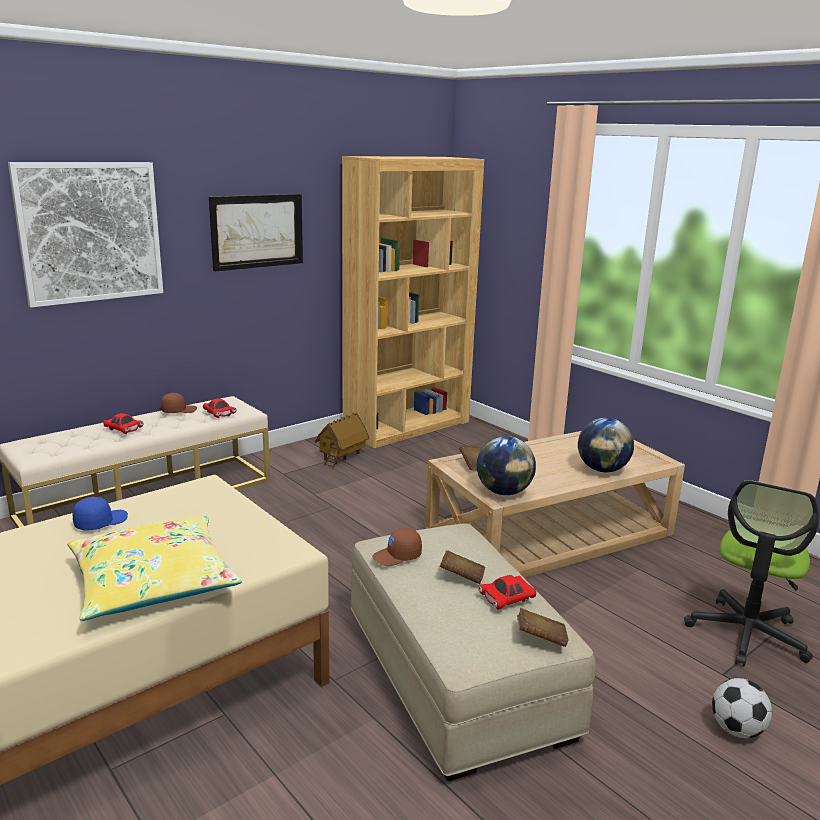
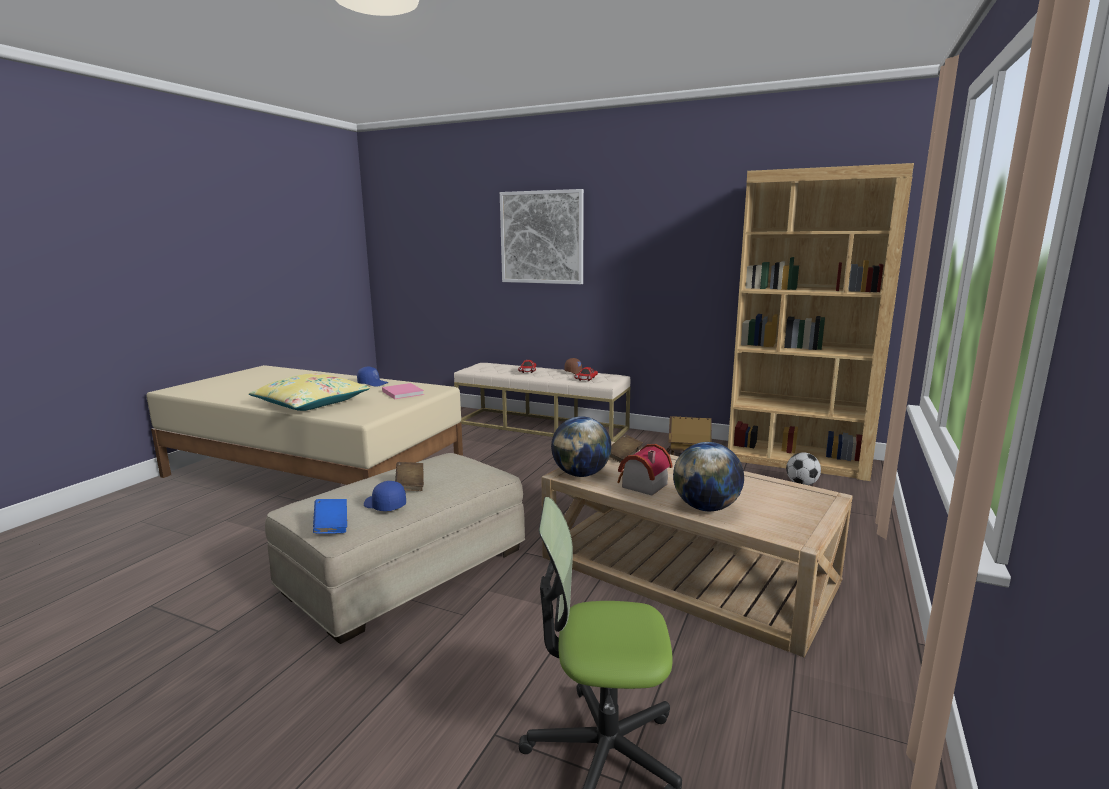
camera: 65 degrees right, 5 degrees down
picture [209,194,303,271] -> none
brown cap [372,528,422,566] -> none
red toy car [478,575,536,610] -> blue cap [364,481,406,511]
brown book [517,608,568,647] -> blue book [313,499,347,533]
football [712,678,772,738] -> football moved to [786,452,821,485]
none -> pink book [382,383,424,399]
none -> toy house [617,444,673,496]

